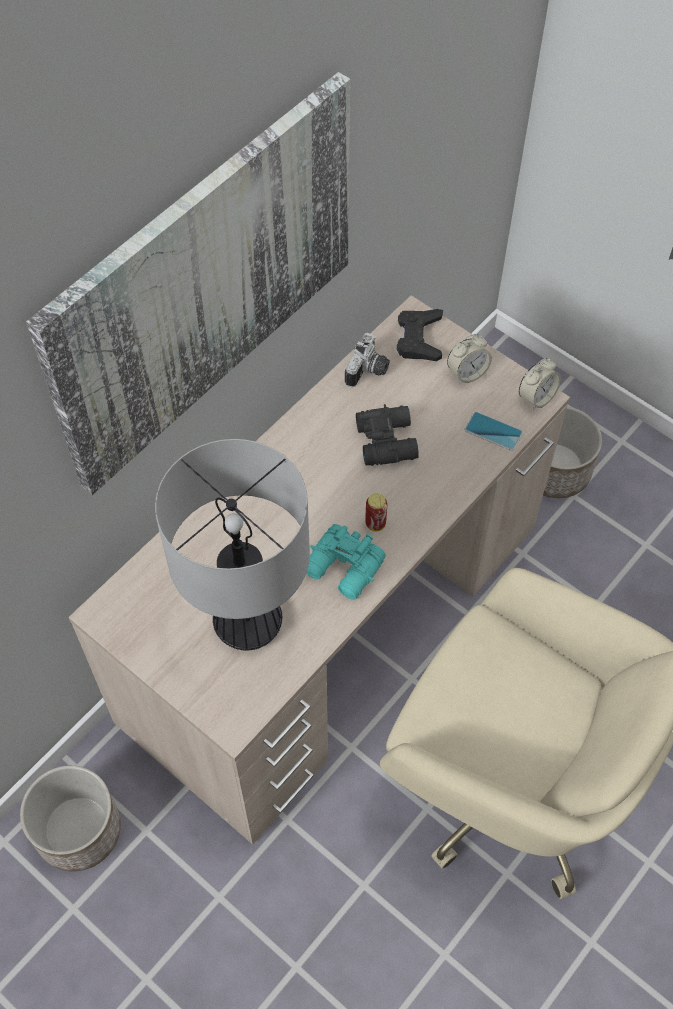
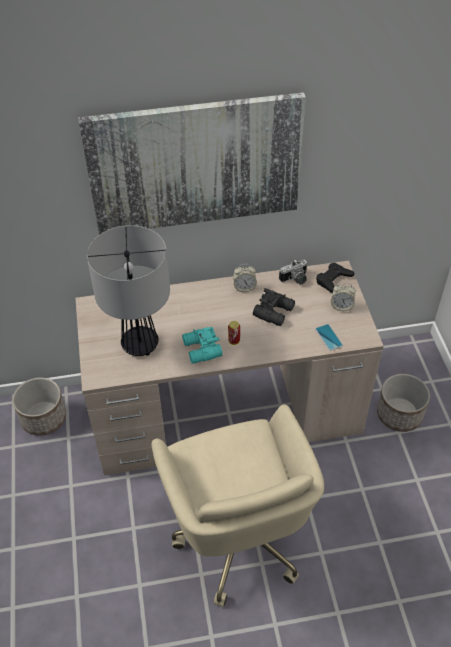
camera: 40 degrees right, 10 degrees down
alarm clock [519,358,561,410] -> alarm clock moved to [233,264,257,292]

